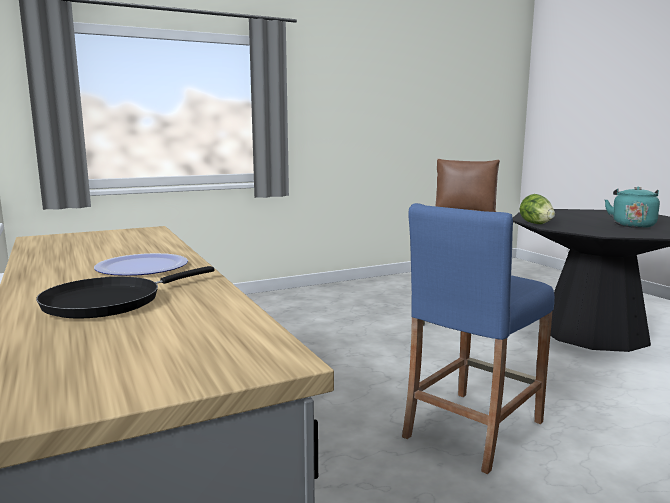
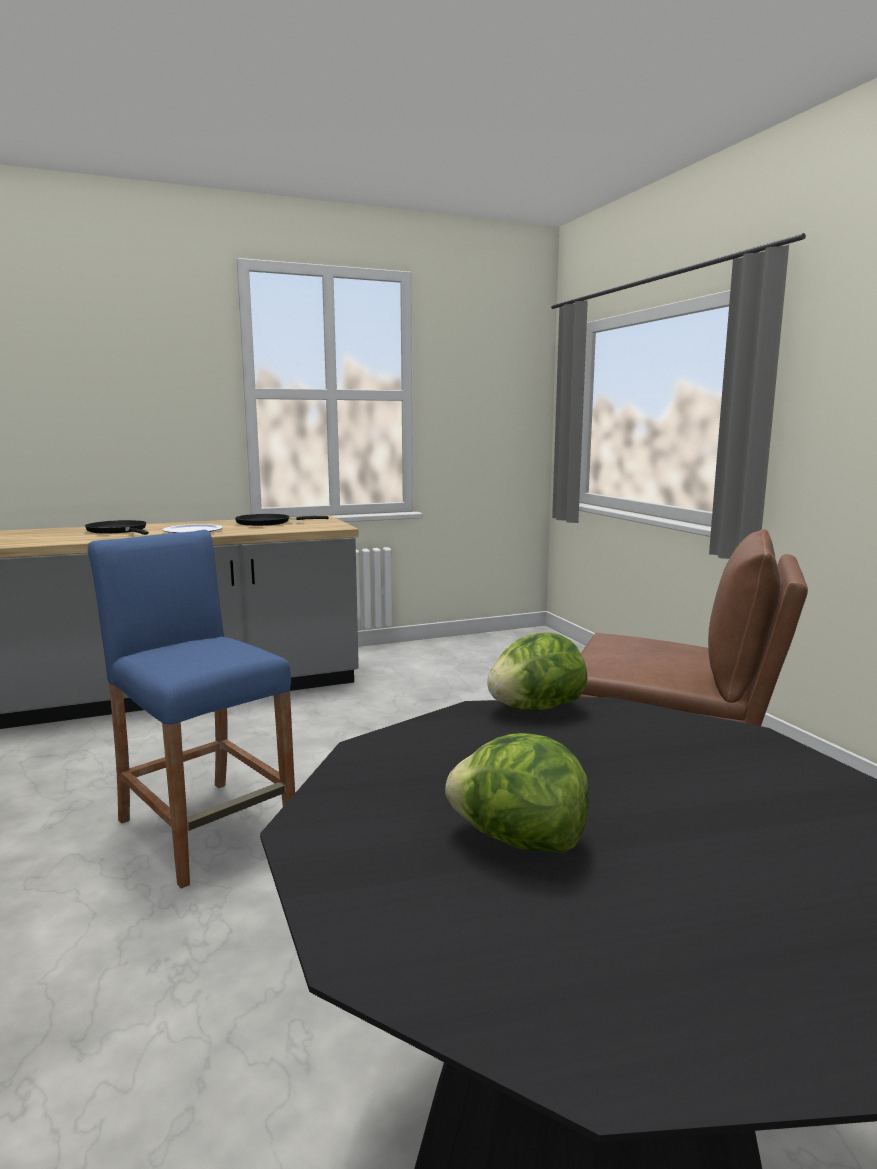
camera: 95 degrees right, 0 degrees up
turquoise kettle [605,187,660,228] -> lettuce [445,733,589,853]
none -> black frying pan [235,514,329,526]

